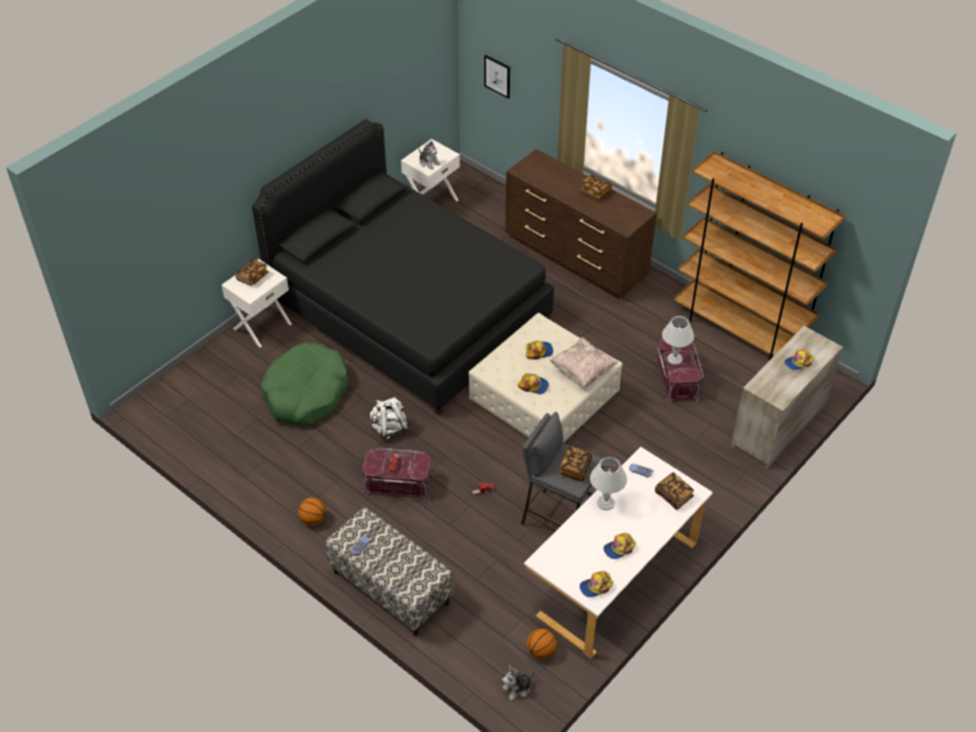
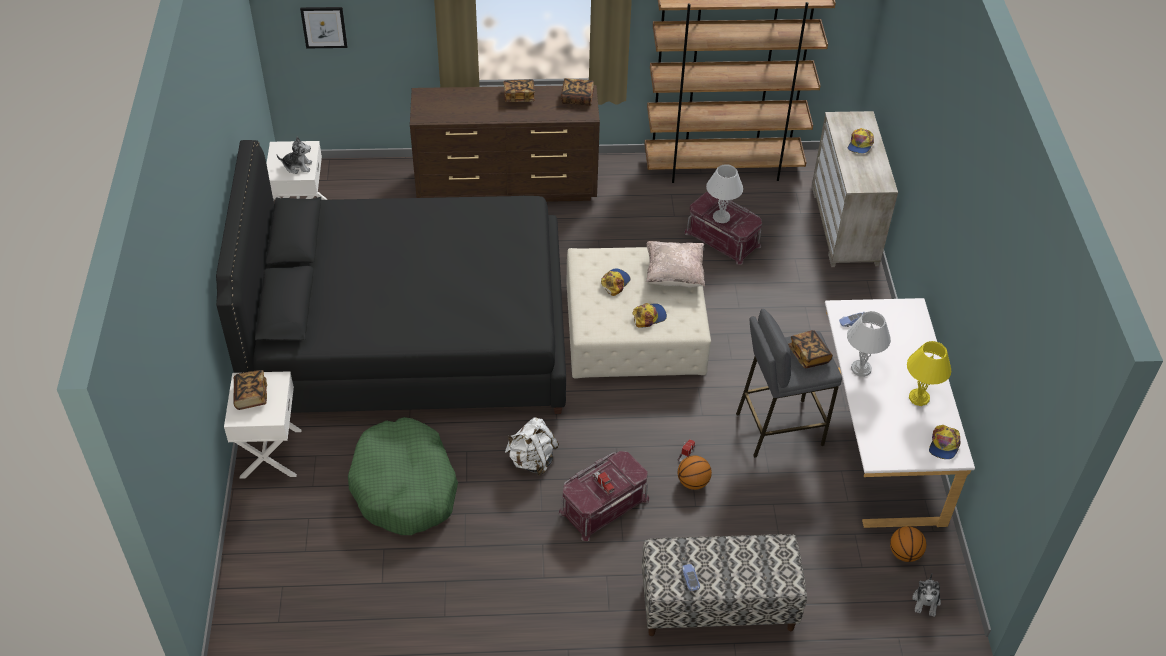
camera: 45 degrees left, 0 degrees up
basketball [298,498,326,525] -> basketball moved to [678,456,712,490]
cap [603,533,636,559] -> yellow table lamp [907,341,951,406]
book [655,472,694,510] -> book moved to [561,78,594,106]

